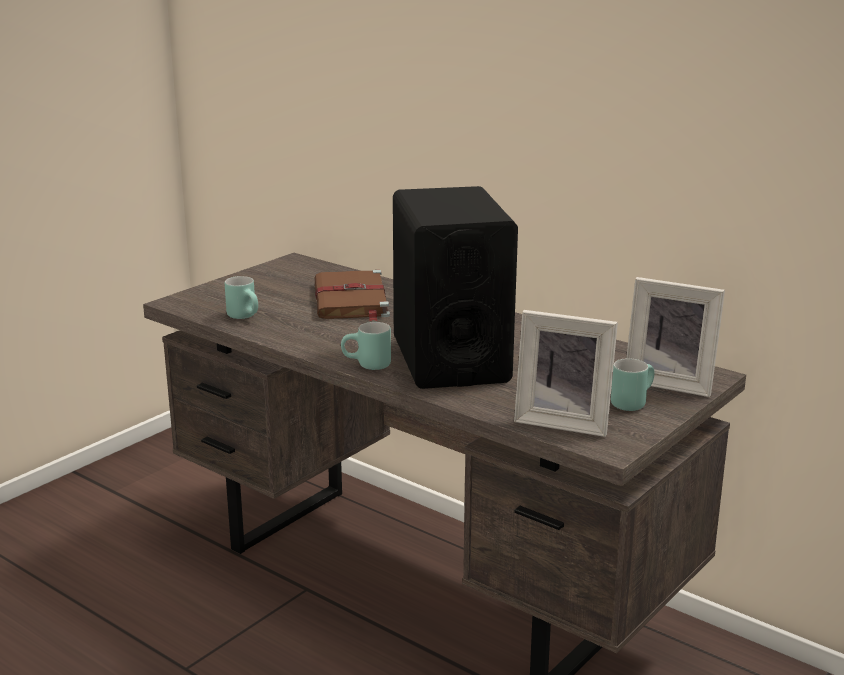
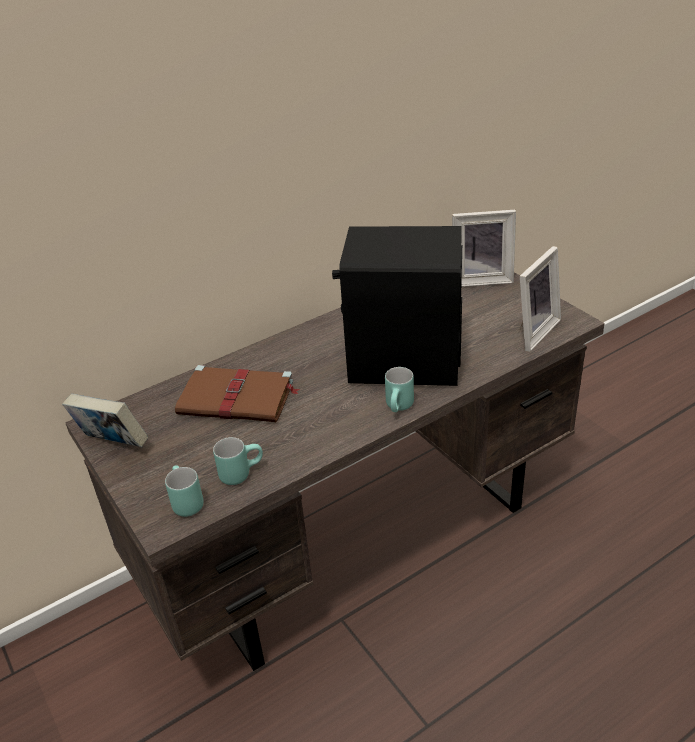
camera: 70 degrees left, 15 degrees up
turquoise mug [611,358,654,411] -> turquoise mug moved to [165,465,204,517]
picture frame [626,277,725,397] -> picture frame turned 45 degrees clockwise [452,210,516,287]
none -> book [62,394,148,447]

